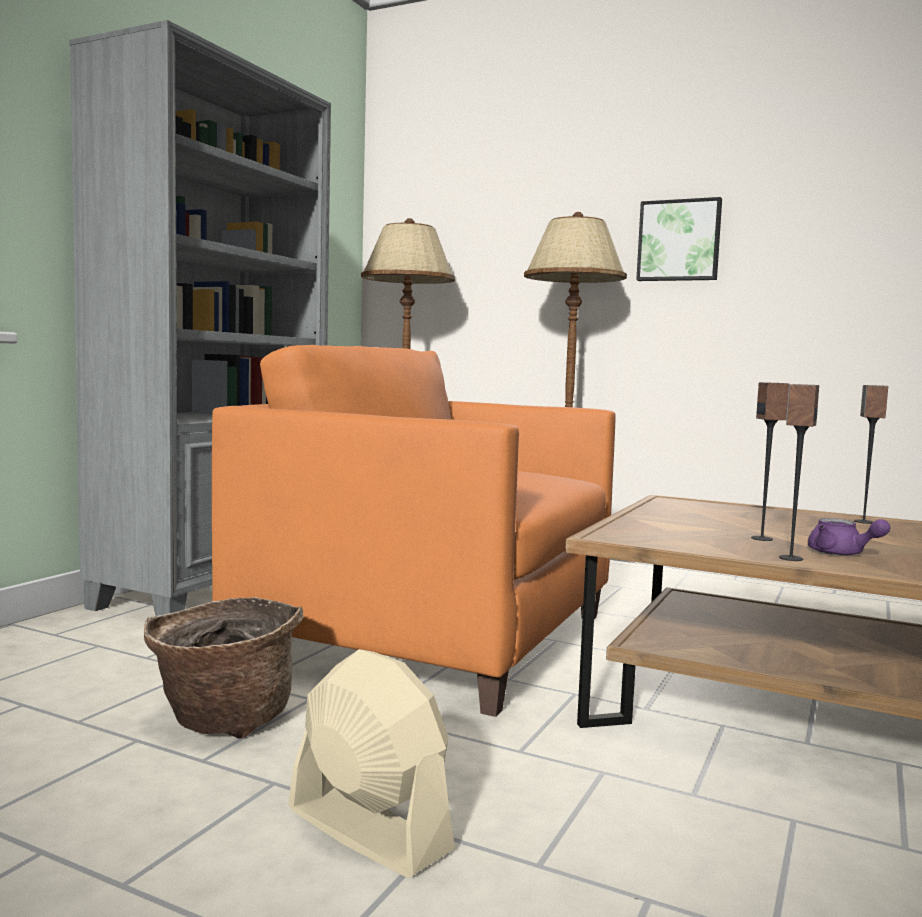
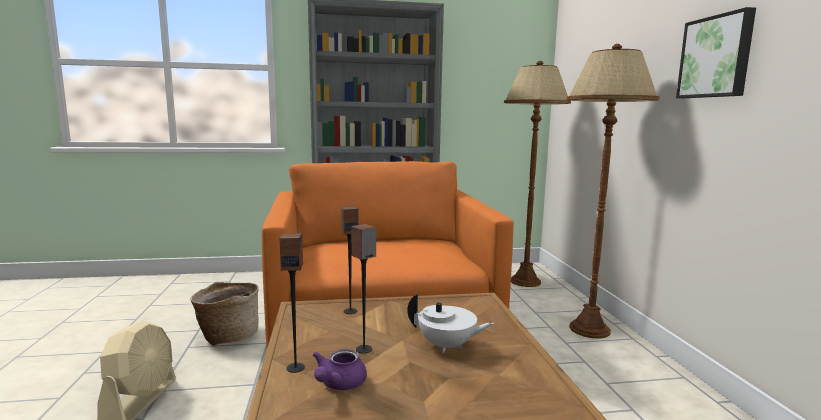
camera: 55 degrees right, 5 degrees up
speaker [854,385,888,524] -> speaker moved to [341,206,359,314]
none -> white teapot [407,293,494,353]

